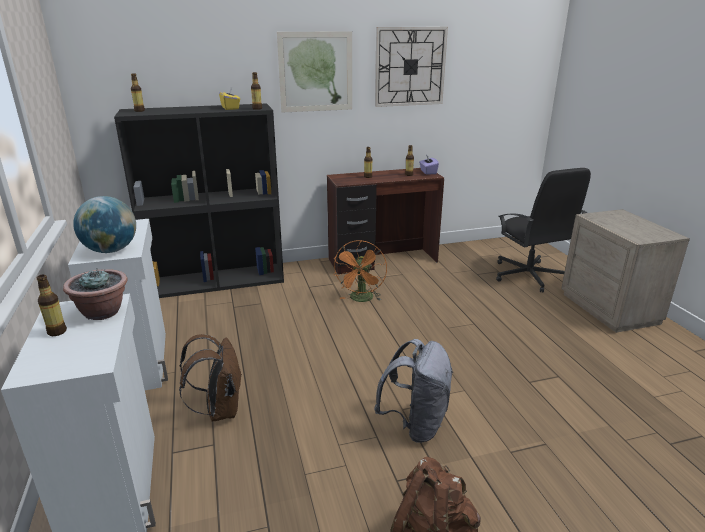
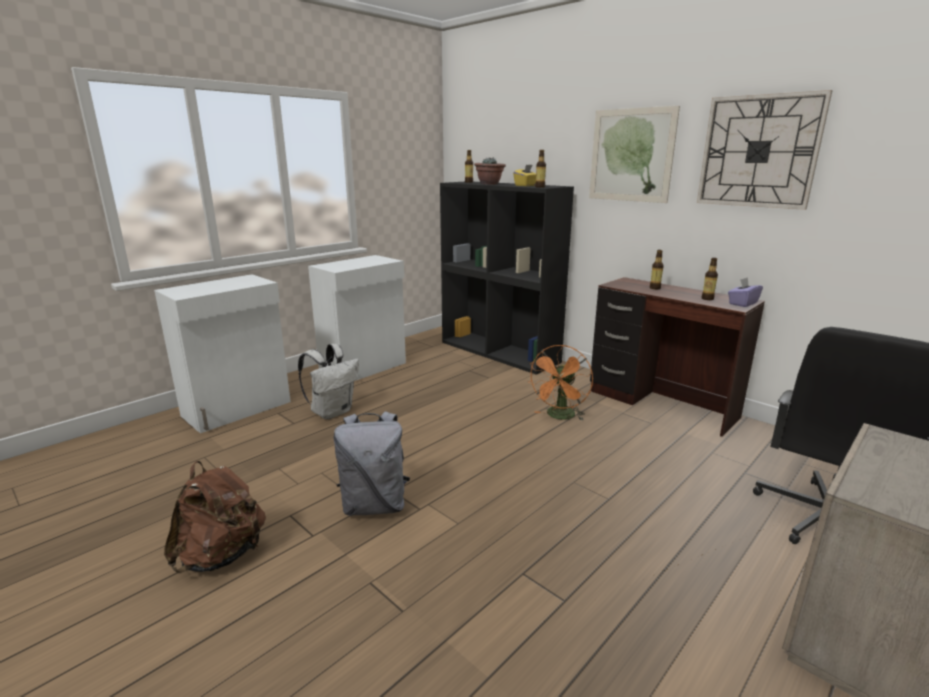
camera: 60 degrees right, 5 degrees down
bottle [37,275,67,336] -> none
potted plant [63,268,128,320] -> potted plant moved to [474,157,506,185]
globe [73,196,136,253] -> none
brown backpack [179,334,242,421] -> white backpack [298,344,359,419]
orange fan [334,240,387,302] -> orange fan turned 45 degrees counterclockwise [529,345,593,420]

